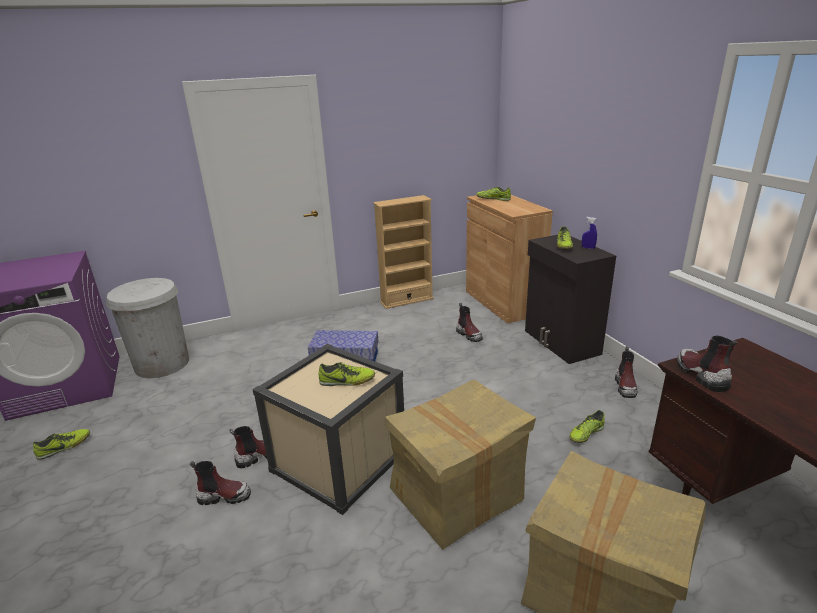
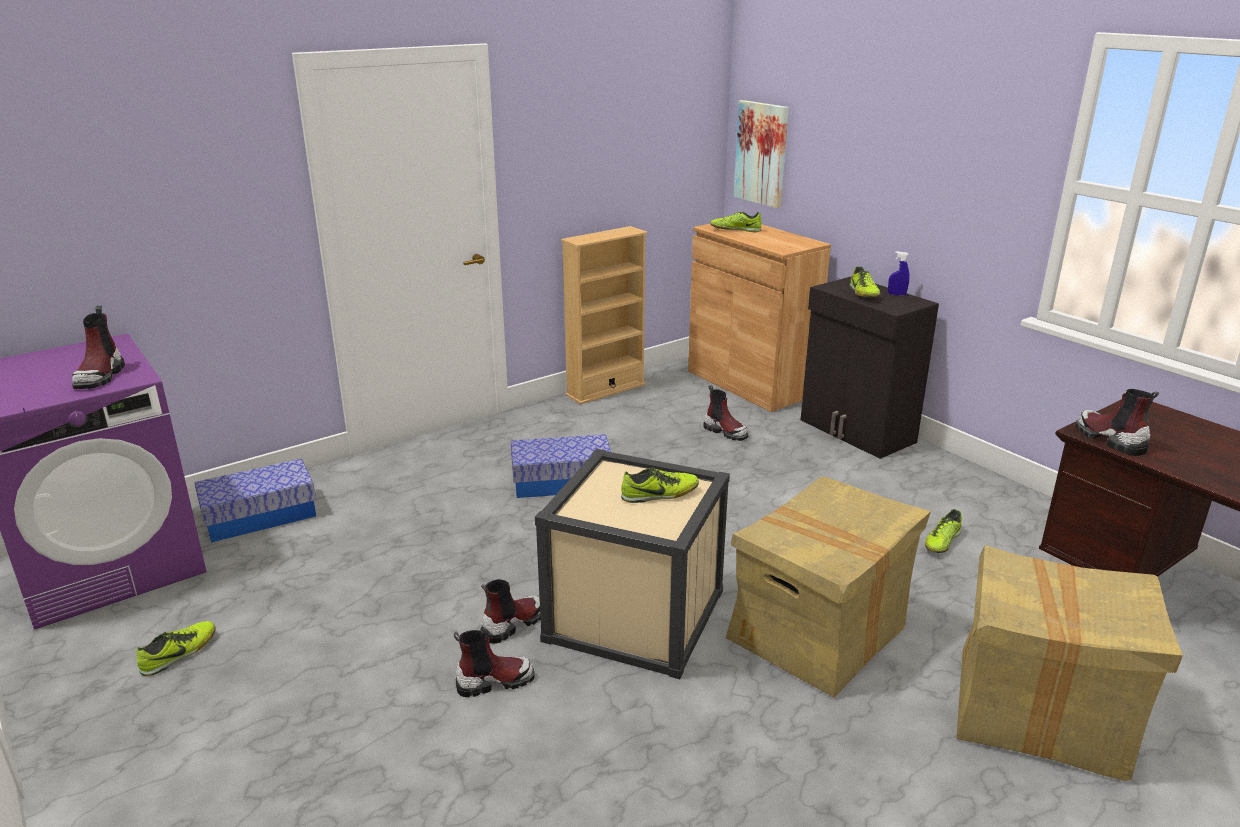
camera: 15 degrees left, 0 degrees up
white trash can [106,278,189,379] -> storage box [194,459,316,542]
boot [615,347,637,398] -> boot moved to [72,305,125,389]
none -> picture [734,100,789,208]

